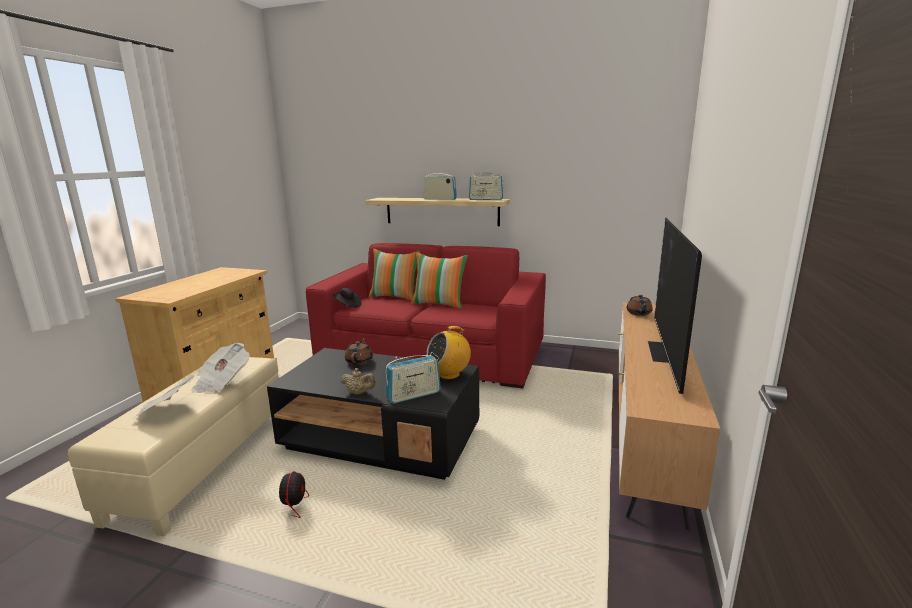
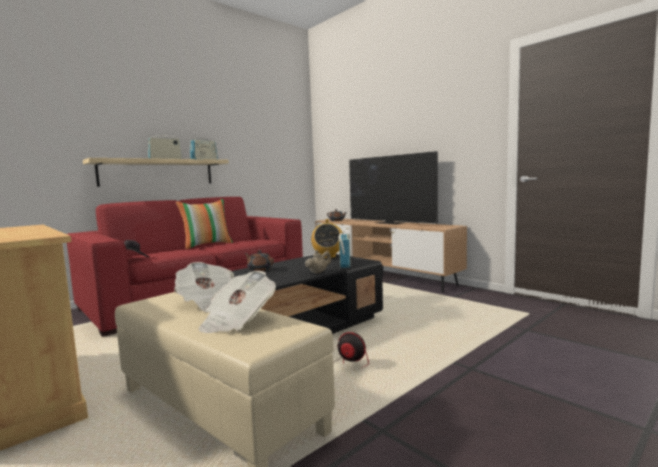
camera: 60 degrees left, 10 degrees down
pillow [369,249,420,301] -> none

